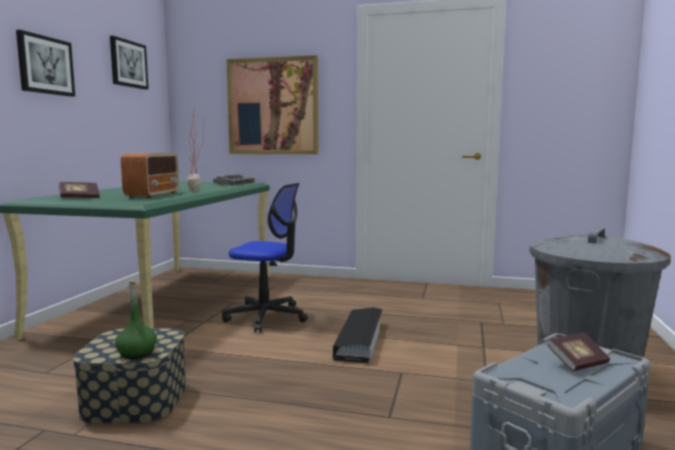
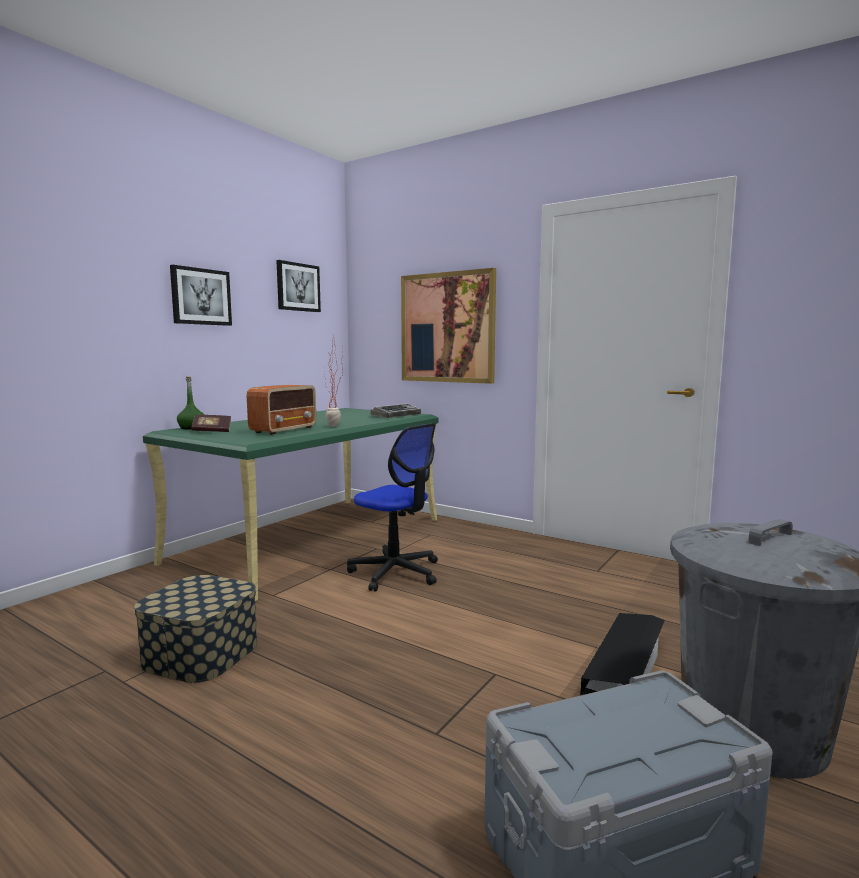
camera: 20 degrees right, 0 degrees up
green bottle [115,281,157,359] -> green bottle moved to [177,376,204,429]
black storage box [333,307,383,363] -> black storage box moved to [580,613,665,696]
book [547,333,610,371] -> none

